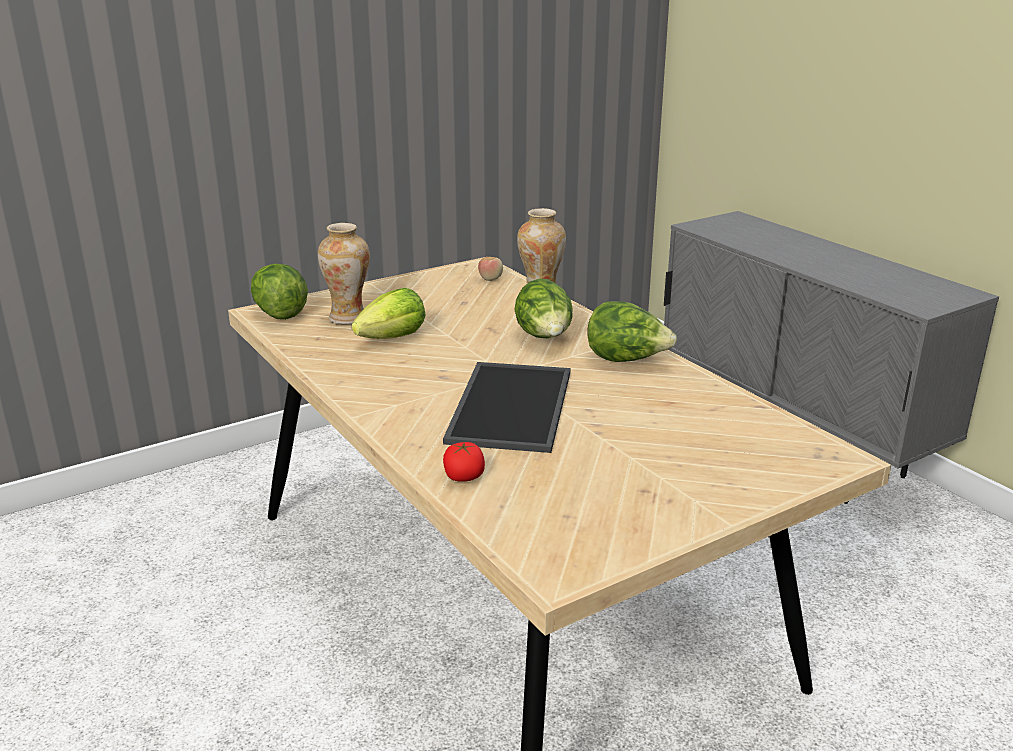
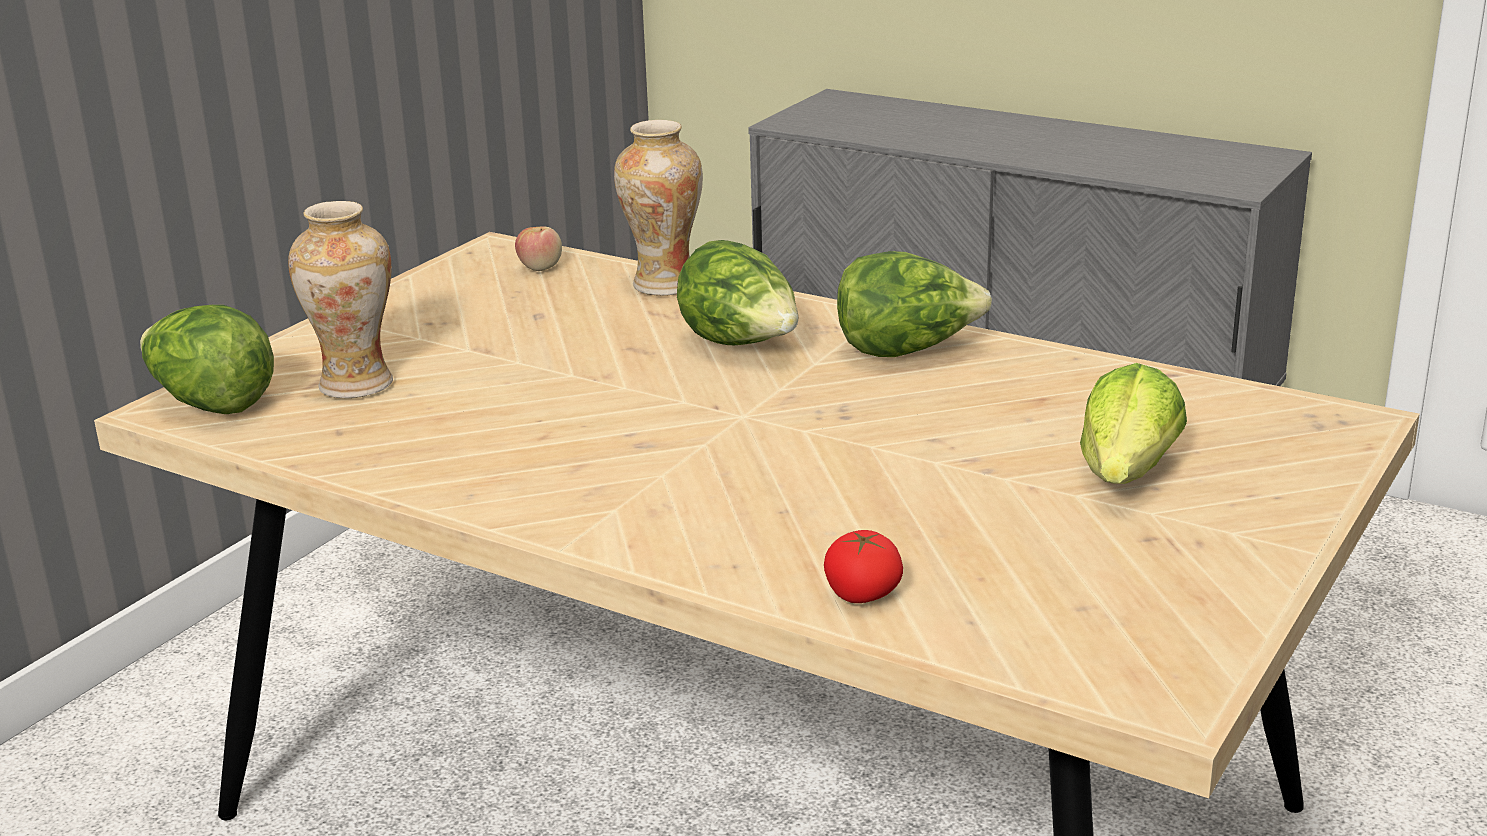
camera: 25 degrees left, 0 degrees up
lettuce [352,288,426,339] -> lettuce moved to [1080,363,1187,484]
tray [443,362,570,453] -> none

